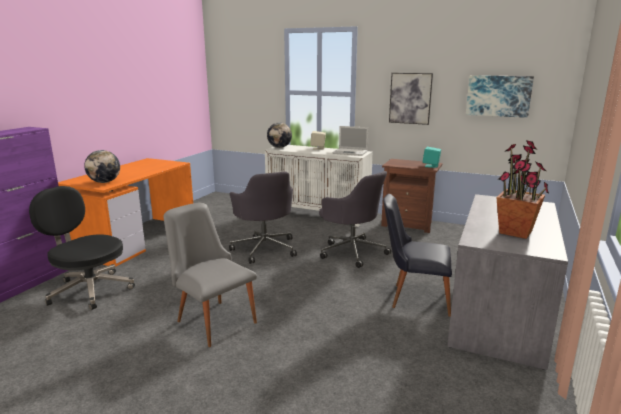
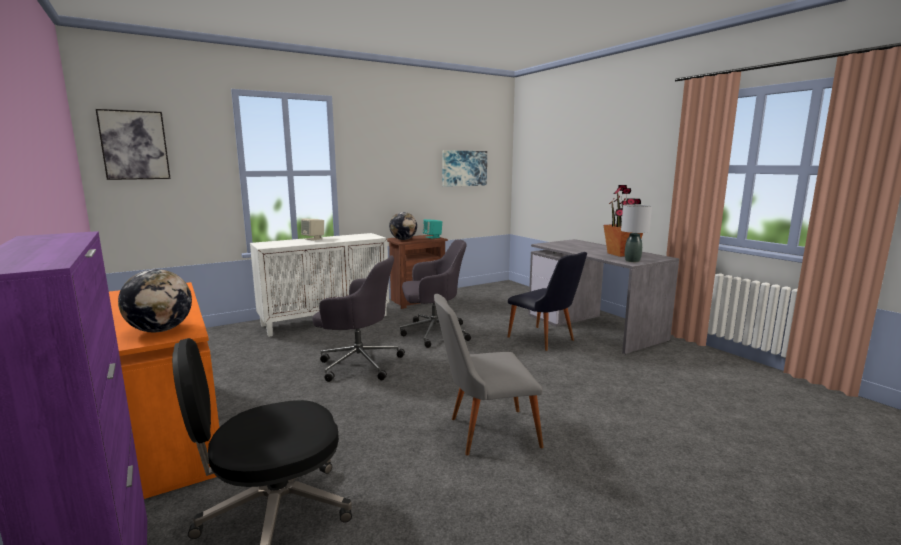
camera: 55 degrees left, 5 degrees down
globe [267,122,292,148] -> globe moved to [389,212,417,240]
laptop [333,126,369,156] -> none
black chair [383,194,452,317] -> black chair turned 90 degrees counterclockwise [508,252,587,351]
picture [389,73,433,125] -> picture moved to [96,109,171,180]
none -> grey table lamp [621,204,652,262]

